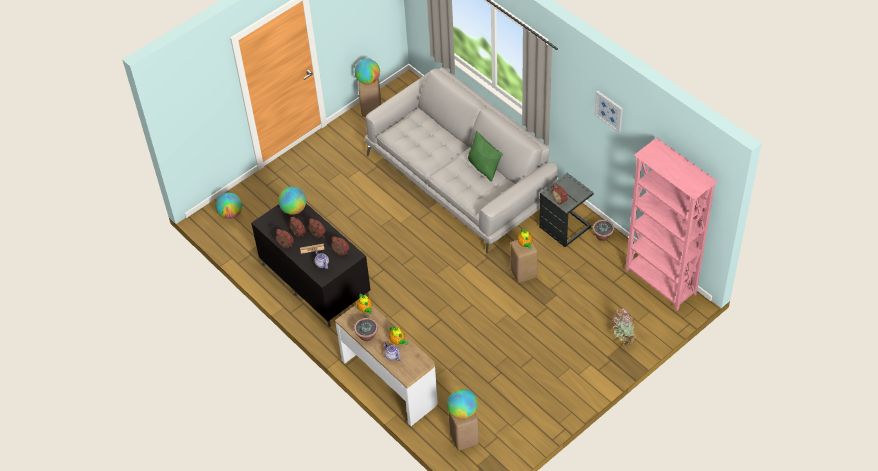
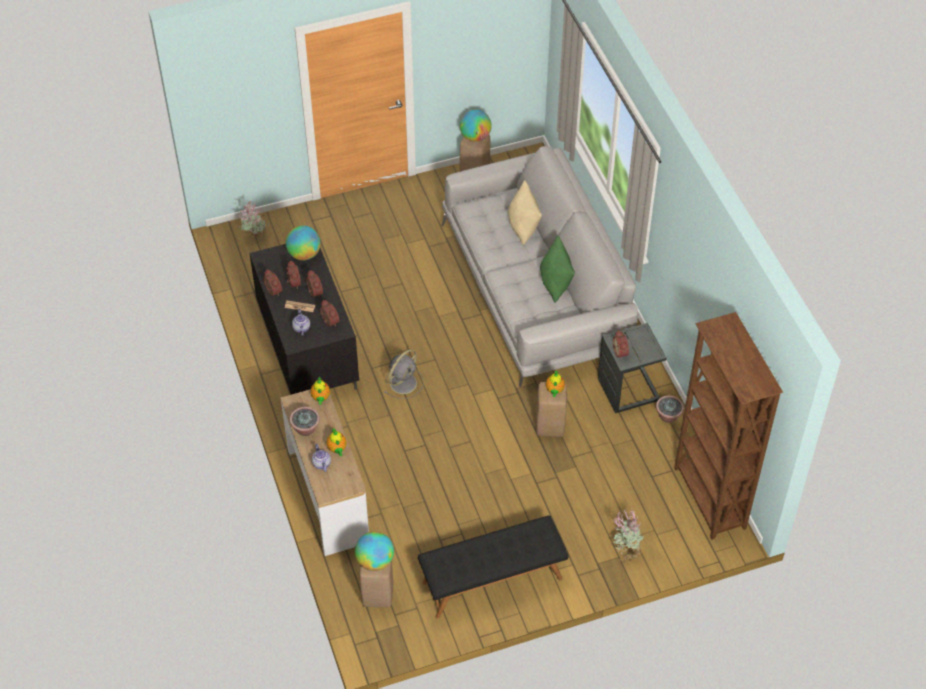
camera: 20 degrees right, 0 degrees up
globe [216,193,242,219] -> potted plant [239,201,269,238]
picture [594,90,623,133] -> none
pink bookcase [626,138,718,311] -> brown bookcase [674,312,783,540]
none -> grey fan [384,350,424,399]
none -> black bench [418,515,569,619]
none -> beige pillow [508,180,542,245]

